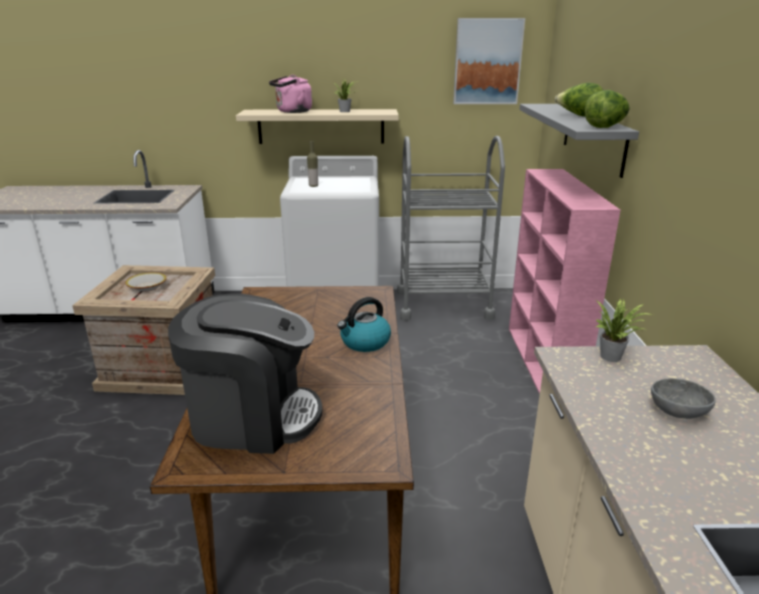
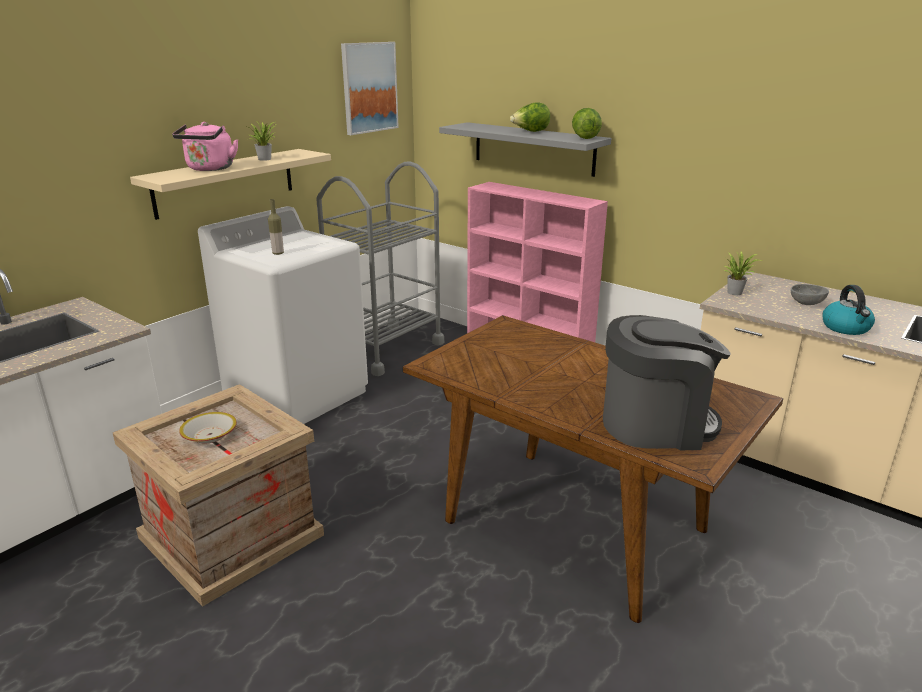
camera: 50 degrees left, 0 degrees up
coffee machine [168,293,322,454] -> coffee machine turned 45 degrees clockwise [603,315,730,450]
kettle [337,297,391,352] -> kettle moved to [822,285,875,335]

